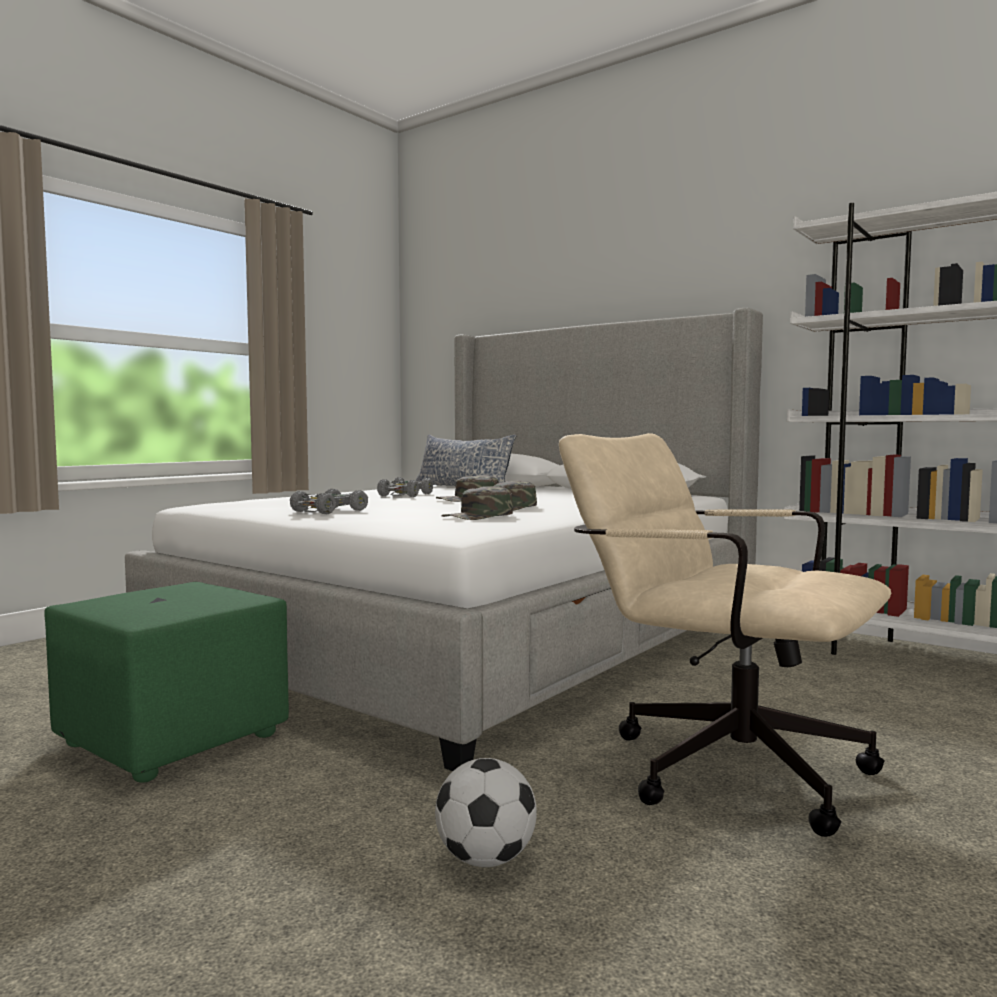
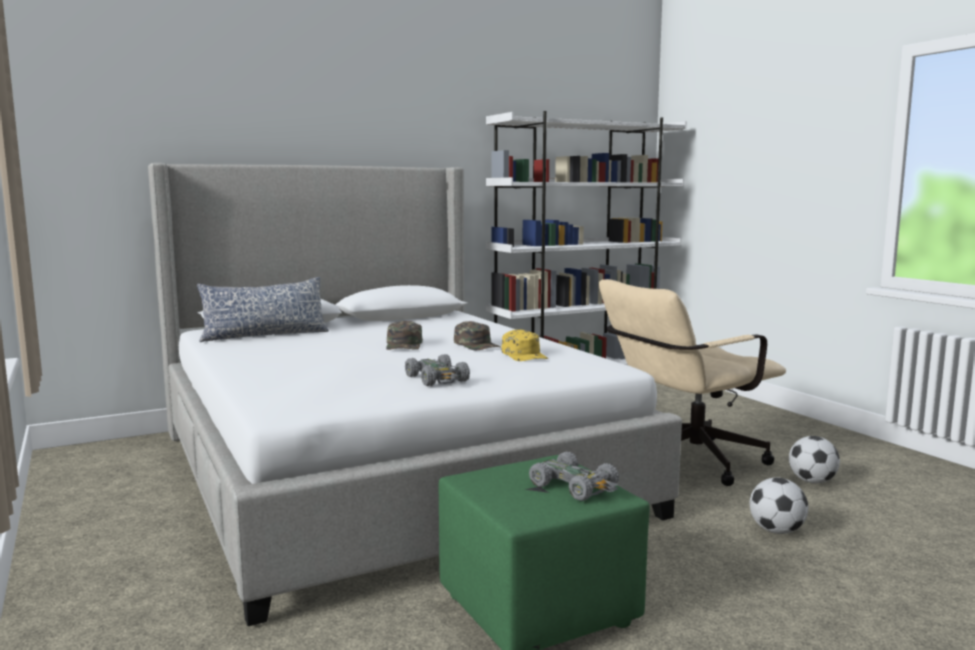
camera: 65 degrees left, 5 degrees up
grey toy car [377,477,433,497] -> grey toy car moved to [529,452,619,501]
green cap [442,486,513,520] -> yellow cap [501,330,548,361]
none -> football [789,436,840,484]

